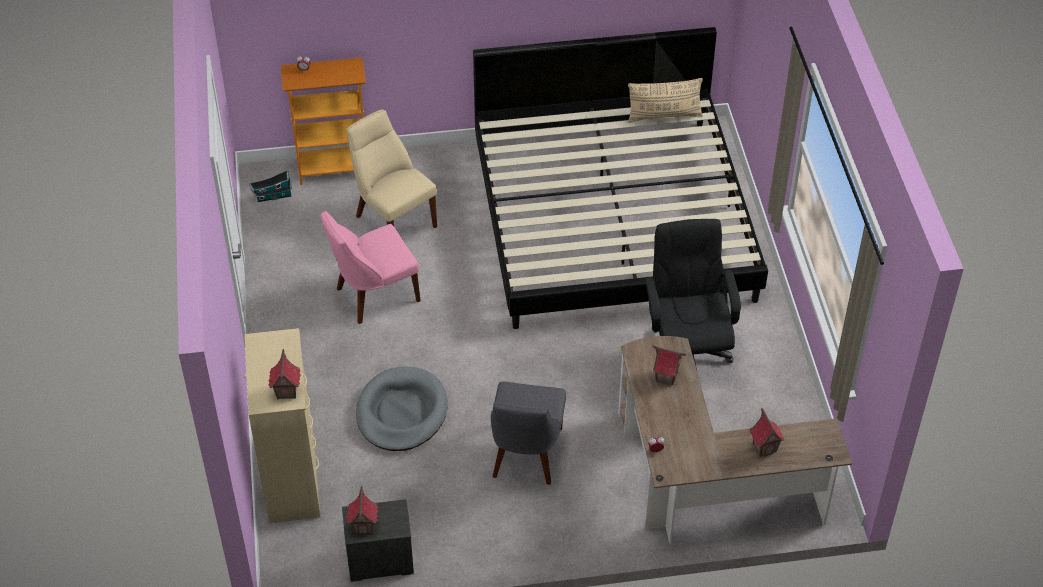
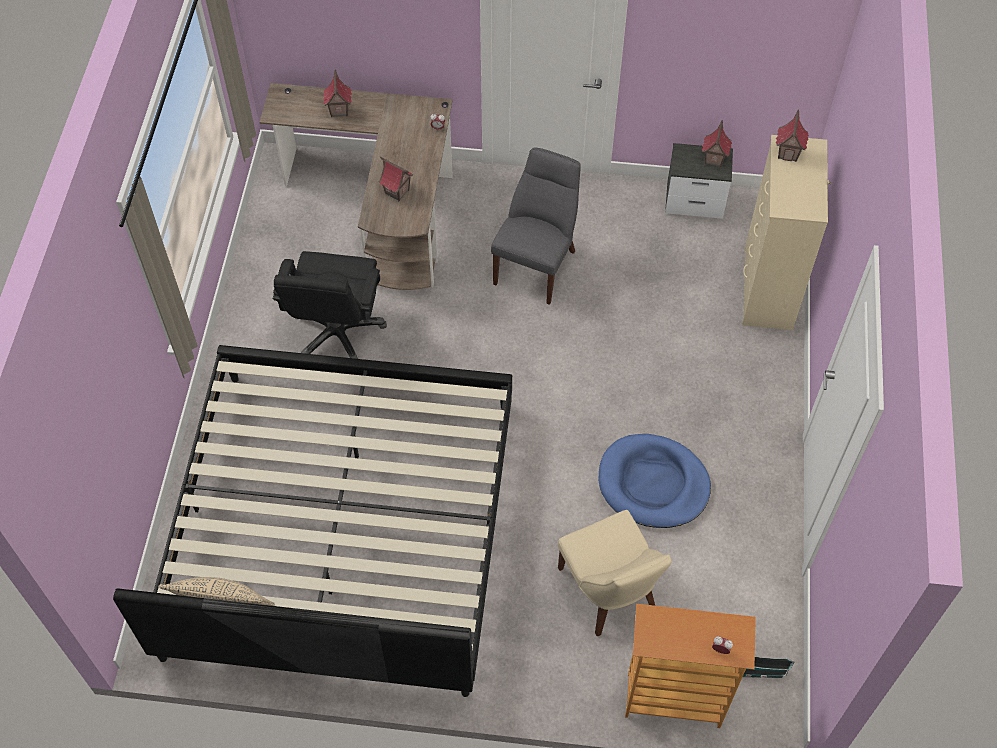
camera: 165 degrees left, 10 degrees up
pink chair [321,211,421,324] -> blue dog bed [598,434,711,528]
grey dog bed [356,366,448,451] -> none

